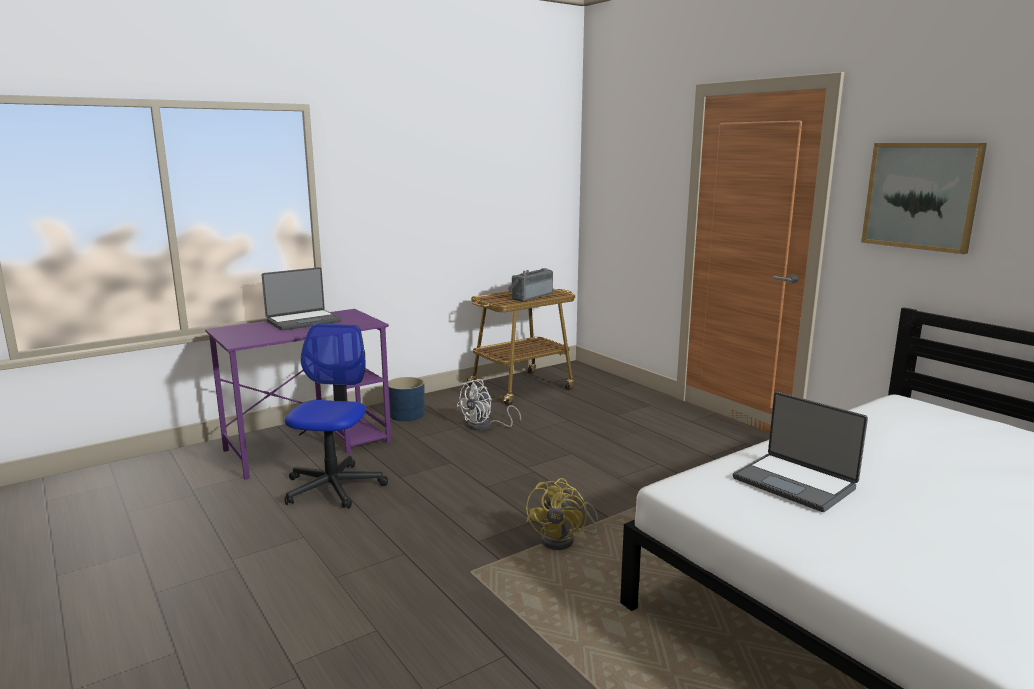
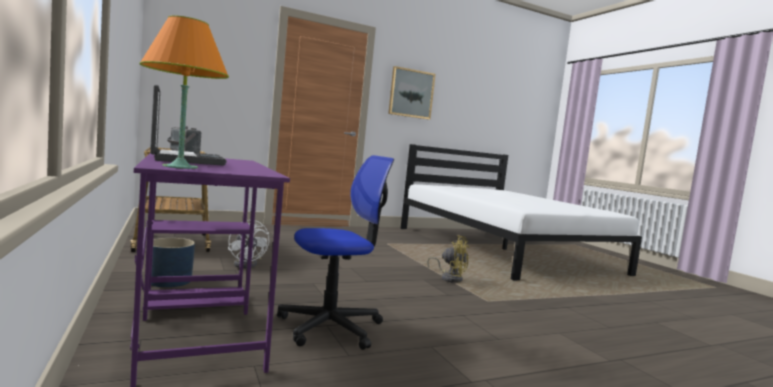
camera: 80 degrees left, 10 degrees down
office chair [284,324,388,508] -> office chair turned 135 degrees clockwise [277,155,394,350]
laptop [733,392,868,512] -> none
none -> orange table lamp [139,15,229,169]

